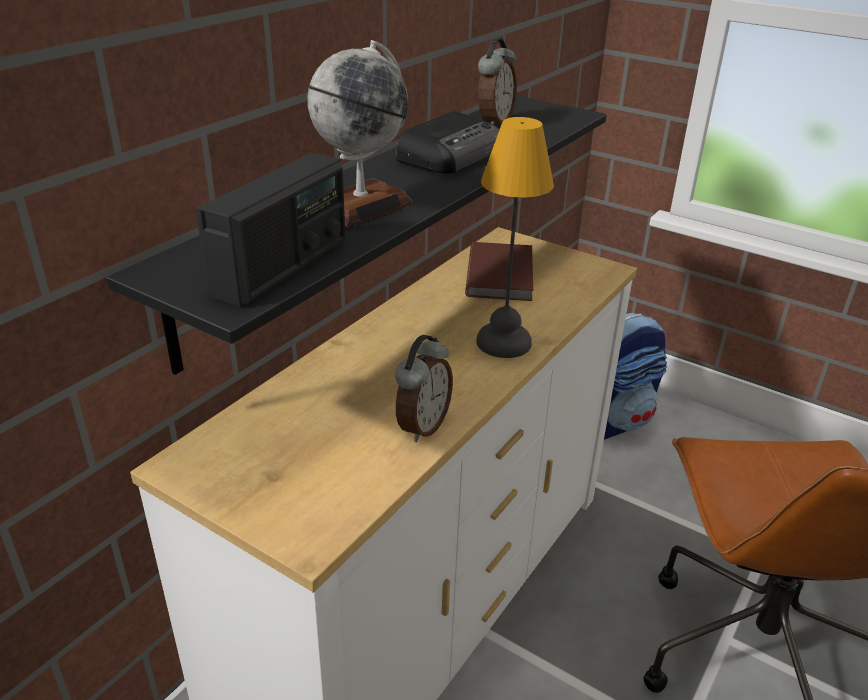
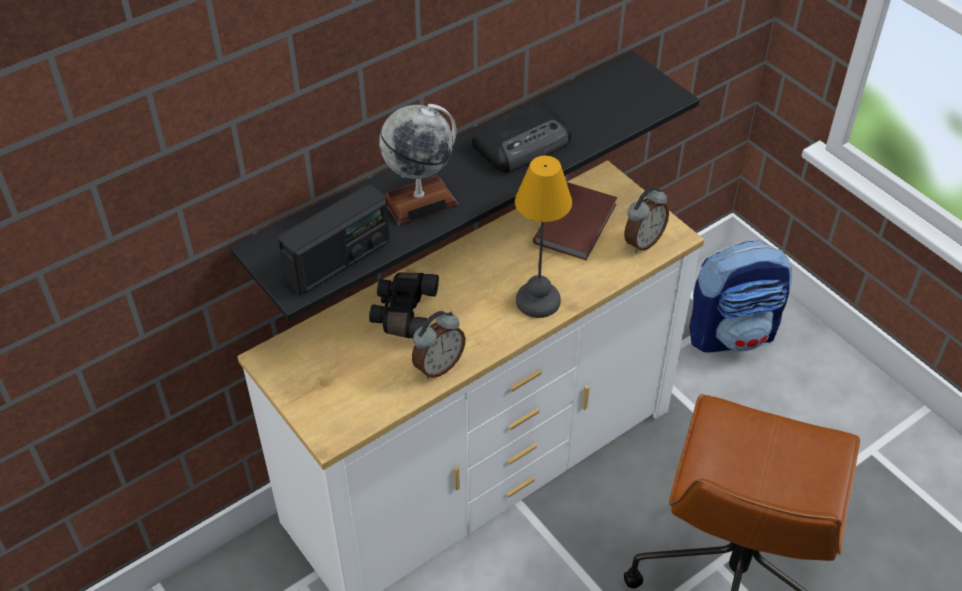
camera: 20 degrees right, 15 degrees up
alarm clock [478,38,517,124] -> alarm clock moved to [624,187,669,253]
none -> black binoculars [369,272,439,339]

